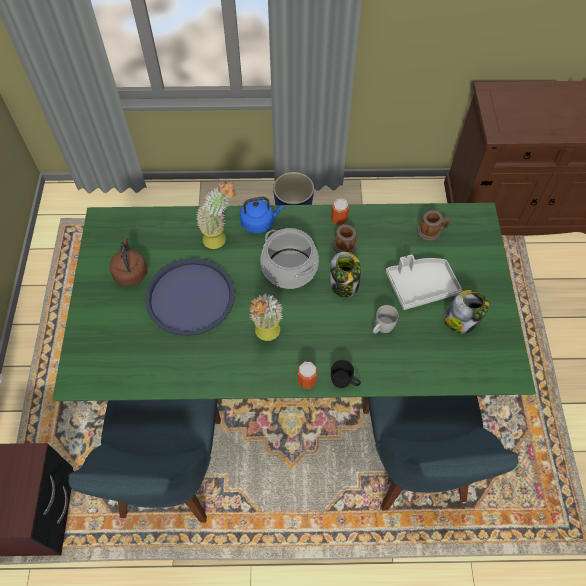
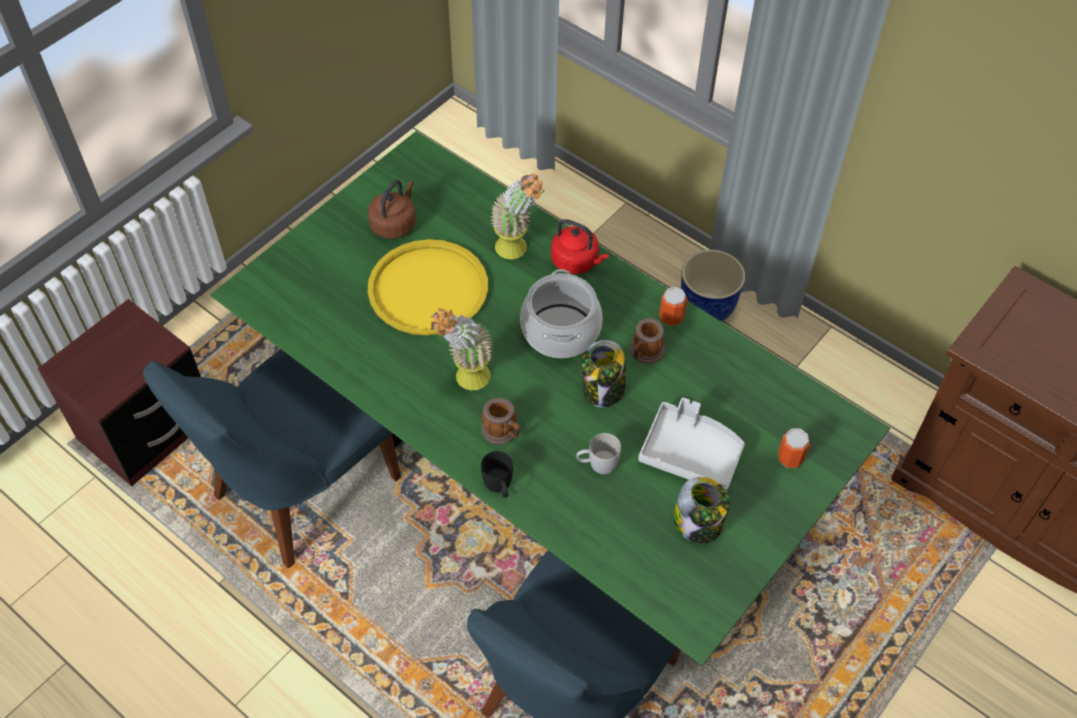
camera: 40 degrees right, 5 degrees down
blue tray [145,258,235,336] -> yellow tray [368,239,488,335]
blue kettle [240,197,283,234] -> red kettle [551,219,609,274]
can [298,362,317,389] -> can moved to [778,428,810,468]
mug [417,210,451,241] -> mug moved to [481,398,520,444]

